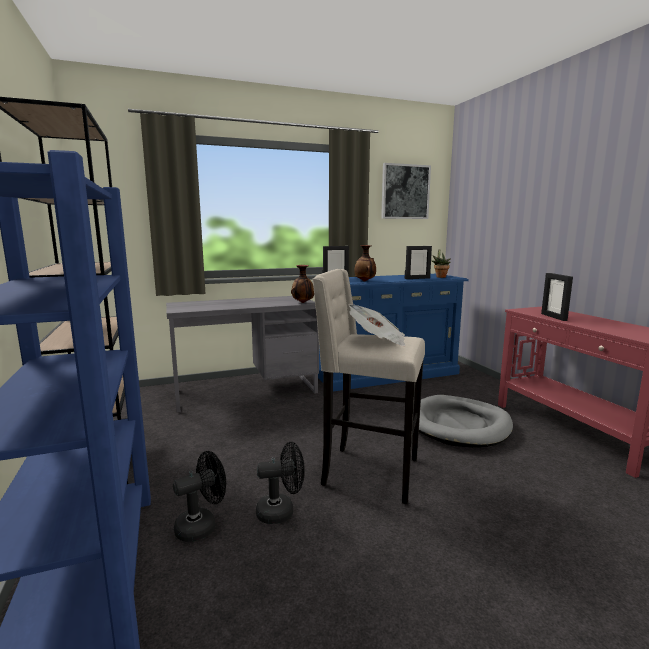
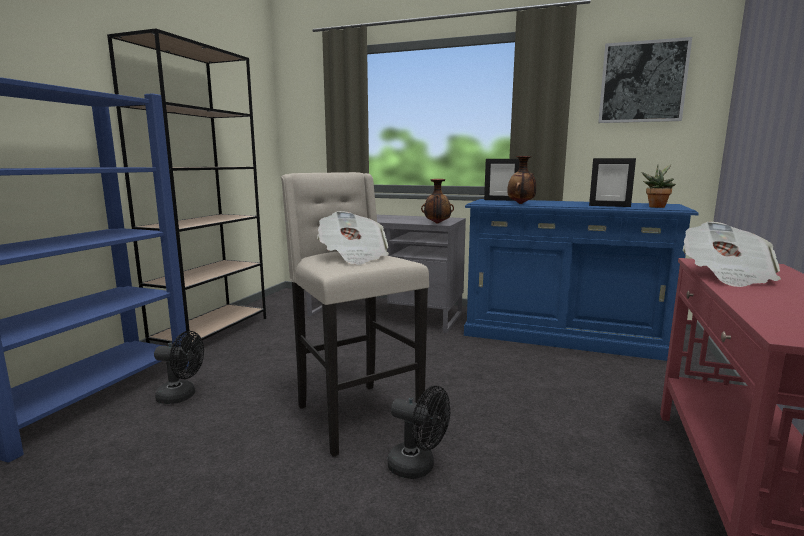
camera: 40 degrees right, 0 degrees up
black fan [256,442,305,524] -> black fan moved to [387,386,450,479]
grey dog bed [419,395,513,447] -> none
picture frame [541,273,573,321] -> newspaper [682,222,781,287]

